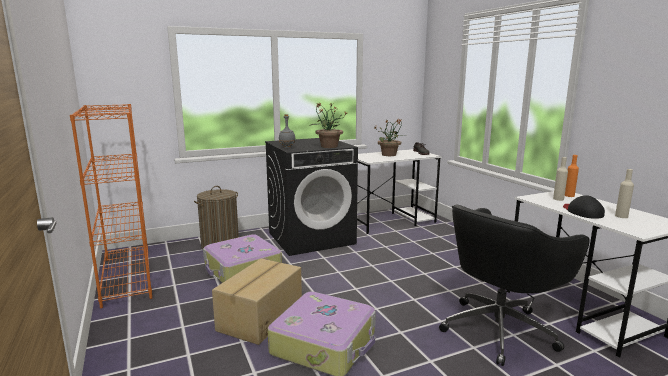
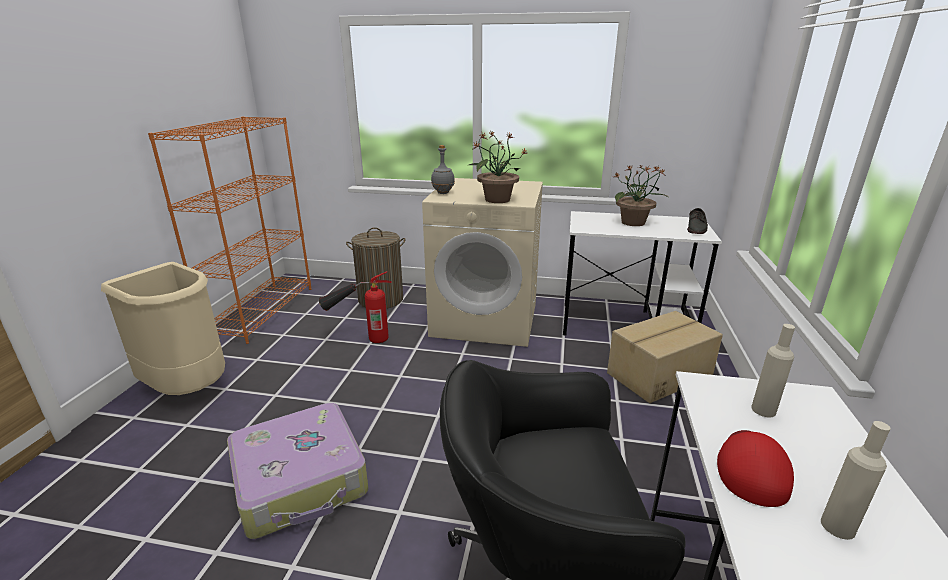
camera: 35 degrees right, 10 degrees up
suitcase [203,234,282,283] -> fire extinguisher [319,271,392,343]
cardboard box [212,258,302,345] -> cardboard box moved to [607,311,723,403]
black washing machine [265,138,358,256] -> beige washing machine [422,178,543,347]
black cap [563,195,605,219] -> red cap [717,430,794,507]
orange bottle [565,155,579,197] -> none
none -> beige trash can [101,262,225,395]

